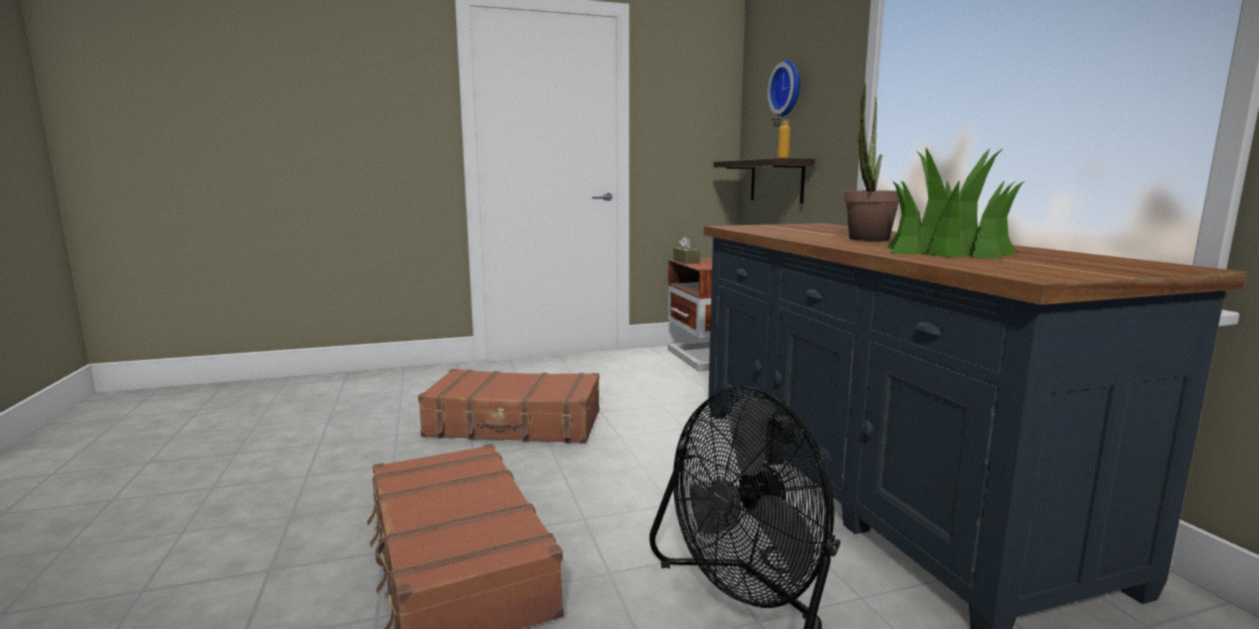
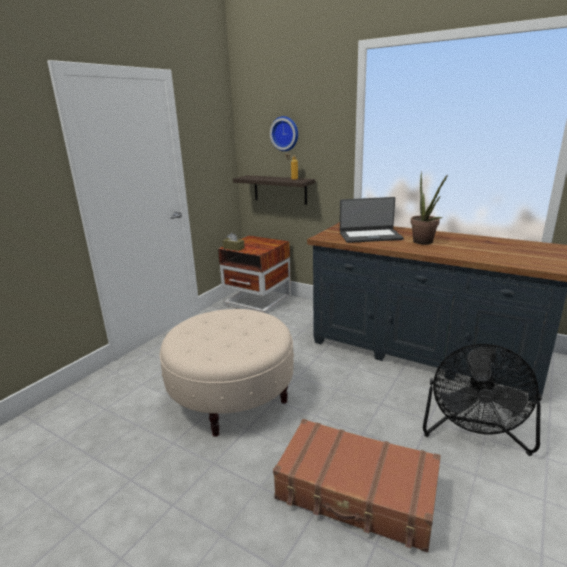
camera: 40 degrees left, 10 degrees up
brown suitcase [418,369,599,443] -> beige ottoman [160,309,294,437]
potted plant [887,148,1024,259] -> none
none -> laptop [340,197,404,243]

